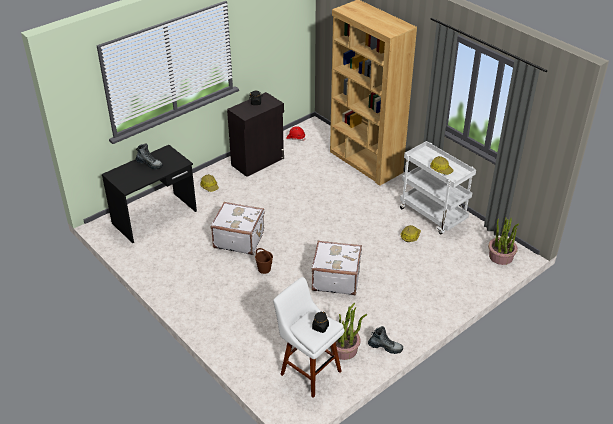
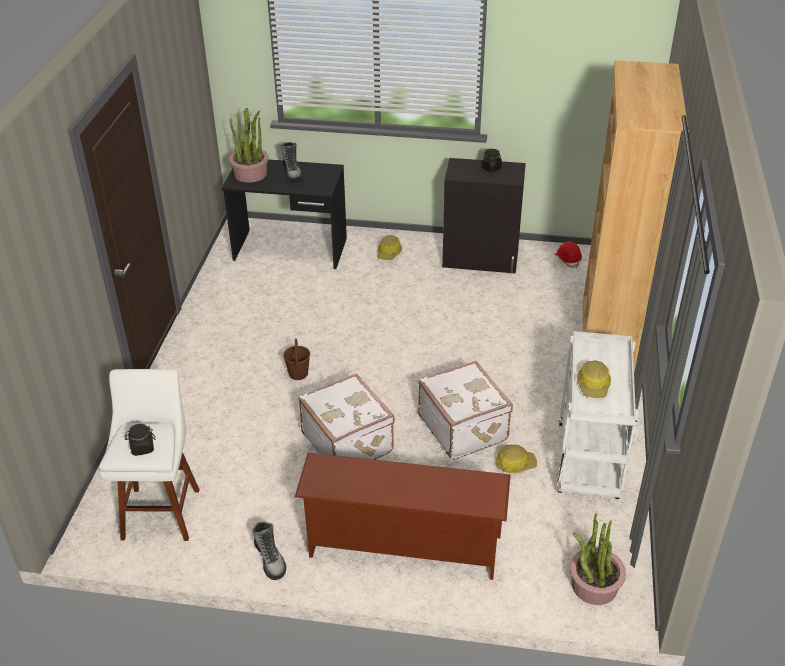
camera: 50 degrees right, 0 degrees up
white suitcase [211,202,265,255] -> white suitcase moved to [418,361,513,460]
potted plant [330,303,367,360] -> potted plant moved to [229,107,269,183]
none -> brown shoe rack [295,453,511,580]

